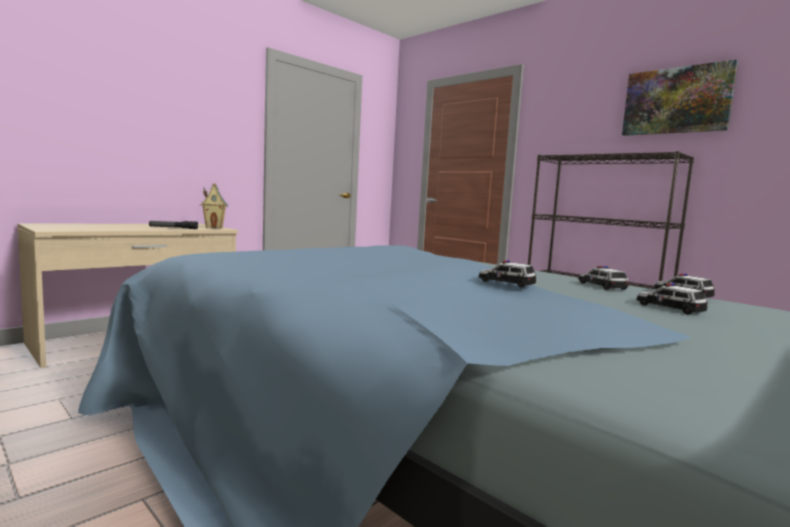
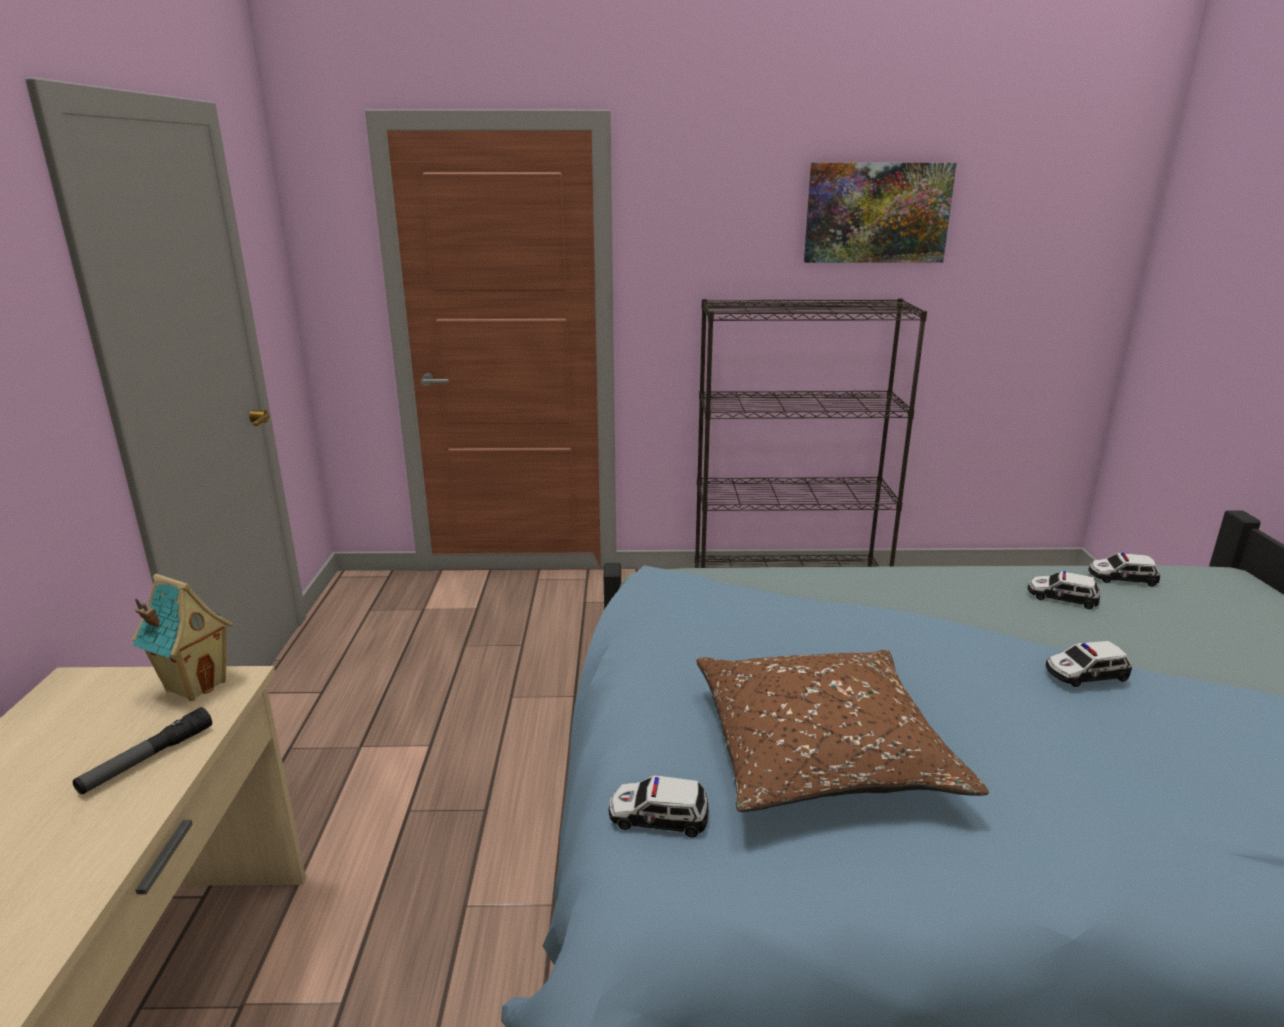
camera: 45 degrees left, 15 degrees up
toy car [636,283,708,314] -> toy car moved to [608,775,709,838]
none -> brown pillow [696,650,989,812]

